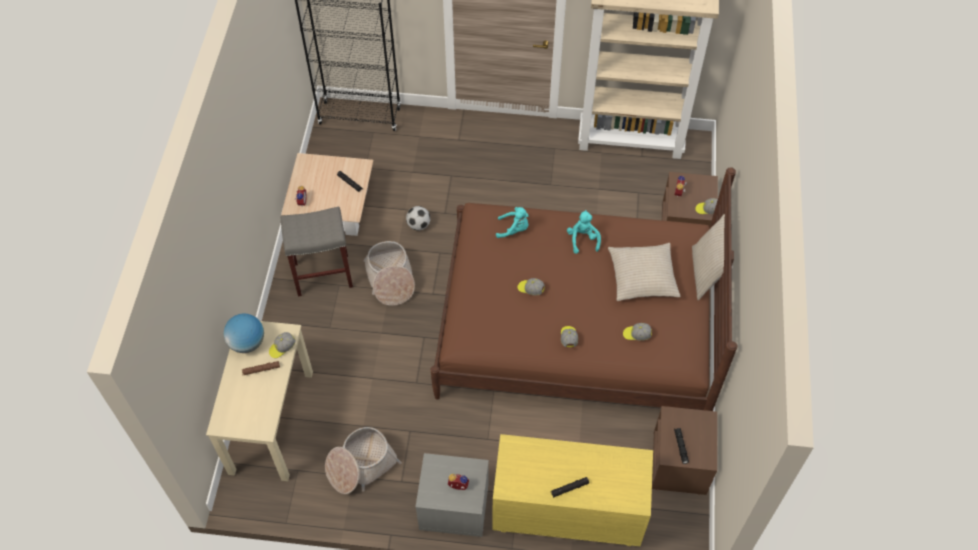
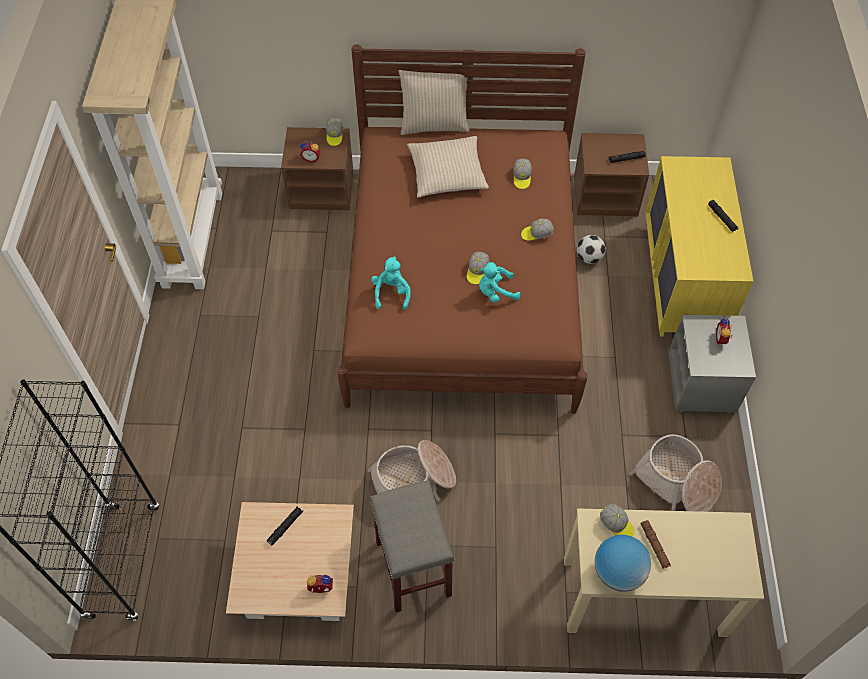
camera: 95 degrees left, 0 degrees up
football [406,206,430,230] -> football moved to [577,235,606,264]
turquoise plush toy [567,210,601,254] -> turquoise plush toy moved to [479,262,520,303]

